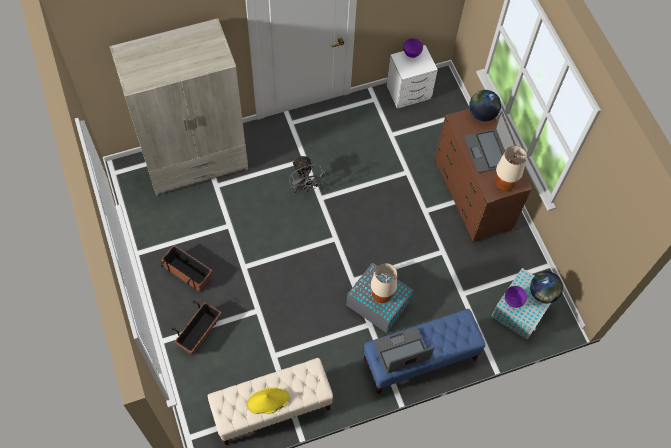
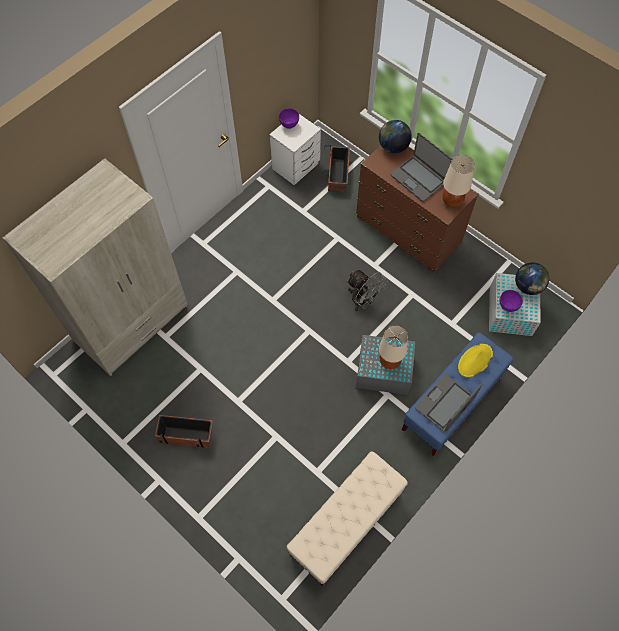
camera: 25 degrees left, 0 degrees up
planter [172,301,222,355] -> planter moved to [323,145,350,192]
yellow hat [247,388,289,414] -> yellow hat moved to [458,344,493,377]
grey fan [289,155,326,193] -> grey fan moved to [347,270,388,311]

